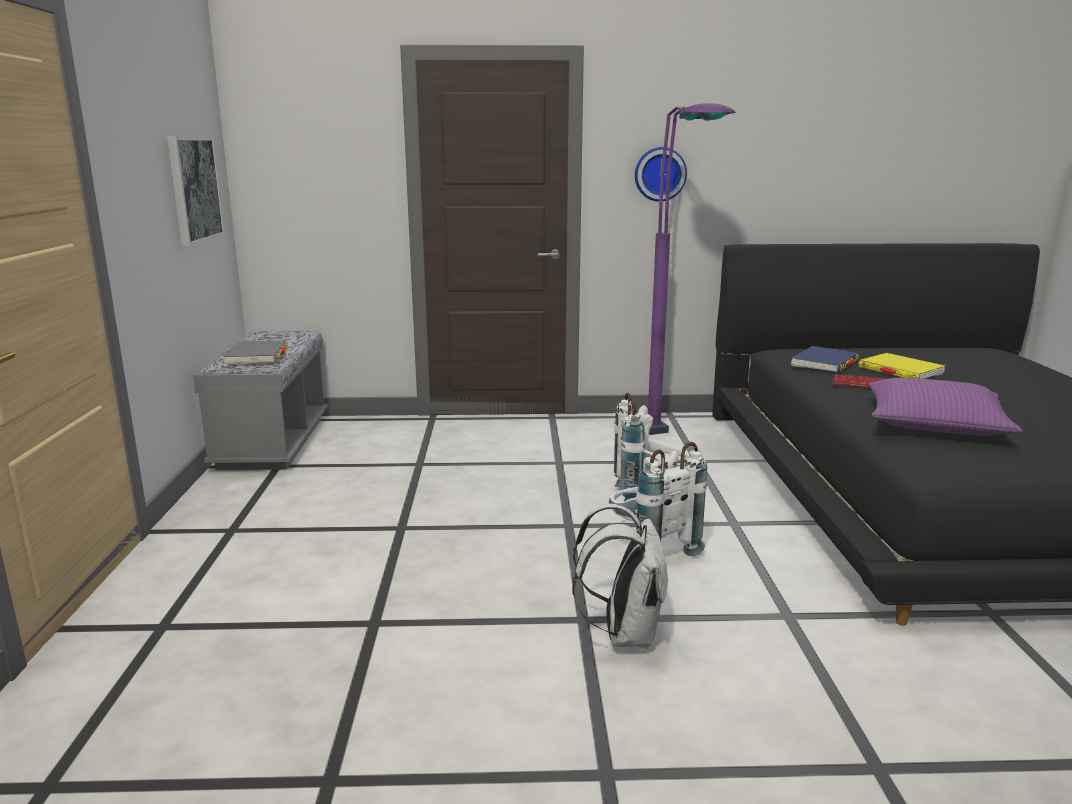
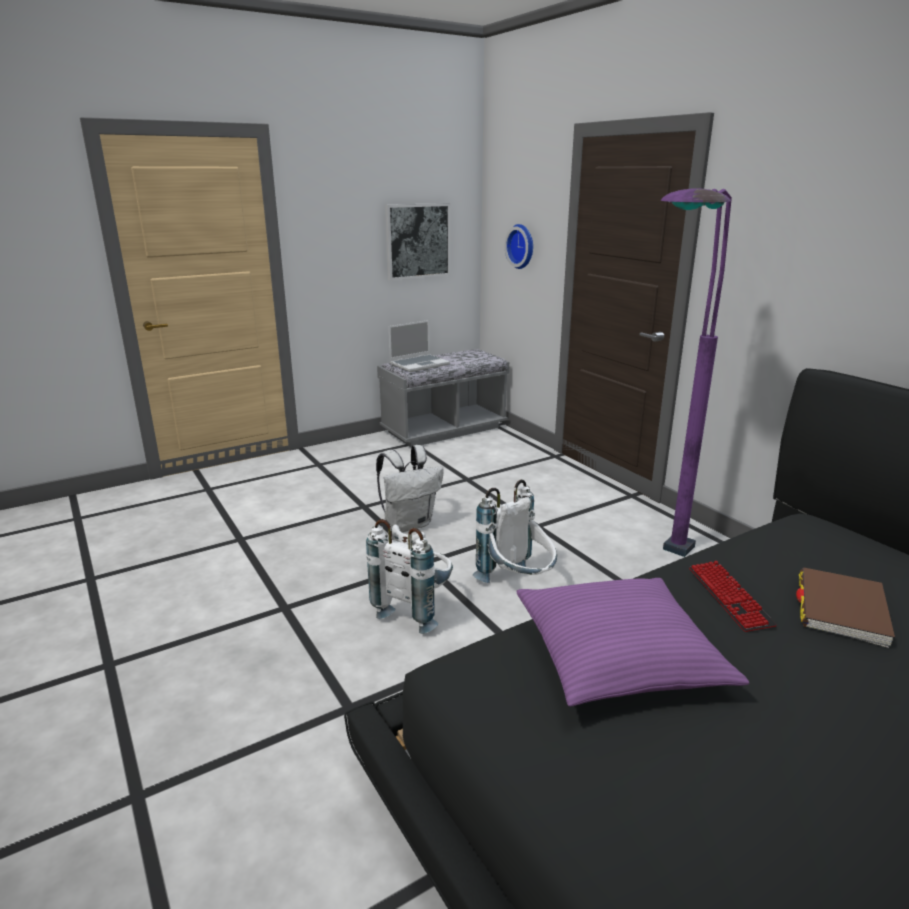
camera: 60 degrees right, 5 degrees up
grey book [224,340,288,365] -> laptop [389,320,450,372]
white backpack [572,504,669,649] -> white backpack moved to [376,445,444,532]
wall clock [635,147,687,202] -> wall clock moved to [505,224,533,269]
blue book [791,346,859,372] -> none
yellow book [859,353,945,379] -> brown book [796,568,895,648]

